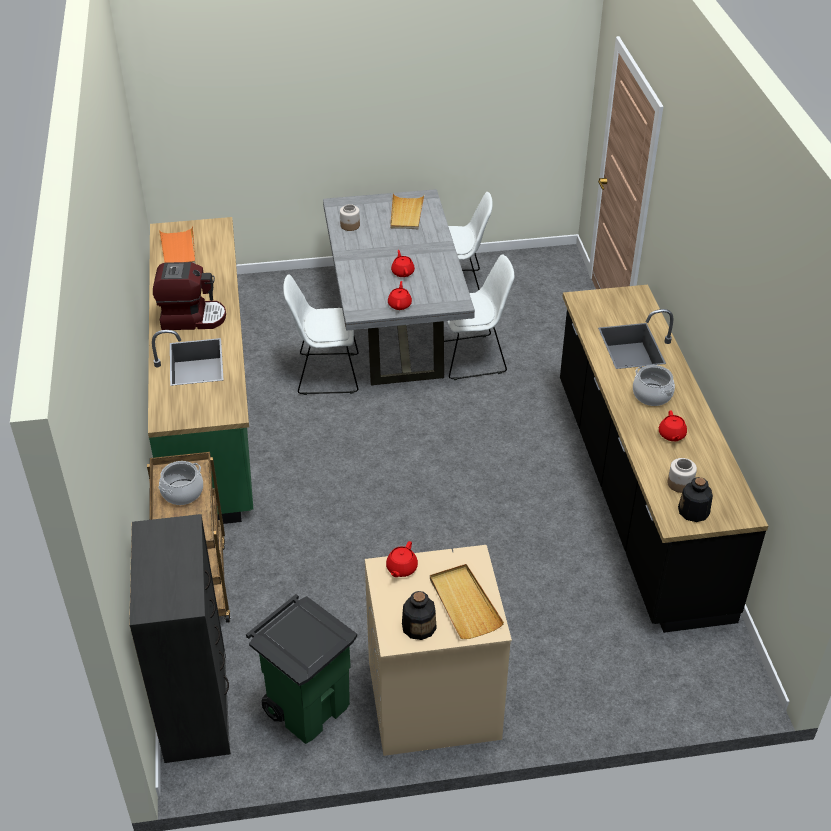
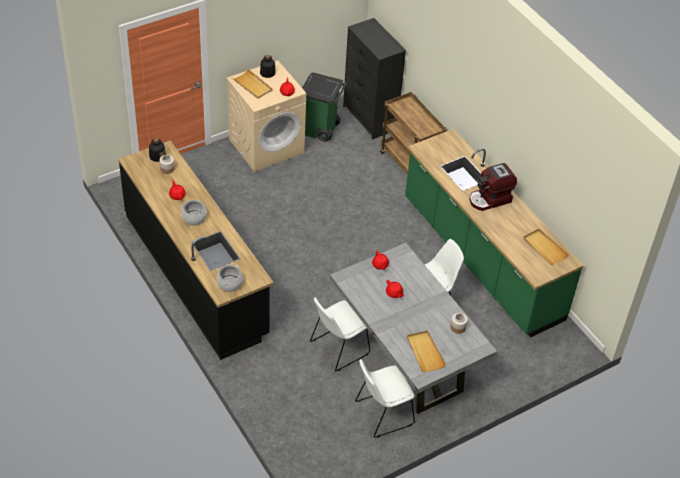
camera: 155 degrees right, 5 degrees up
cooking pot [158,461,203,505] -> cooking pot moved to [217,264,243,292]
orange tray [159,226,196,264] -> beige tray [523,229,569,265]

